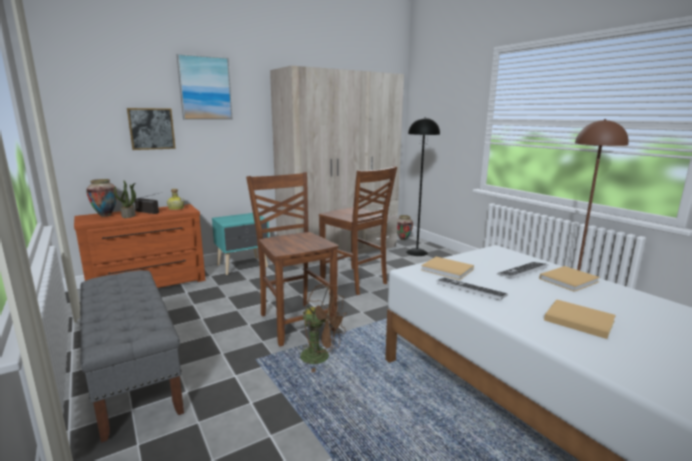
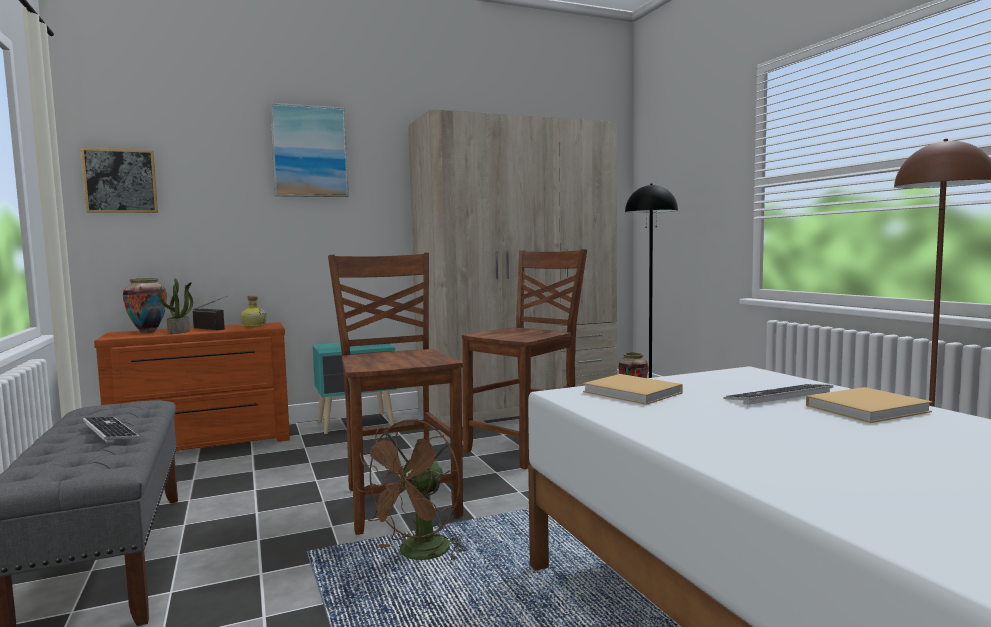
camera: 10 degrees right, 10 degrees down
picture [127,108,176,150] -> picture moved to [81,148,158,213]
brown fan [298,284,347,372] -> brown fan turned 90 degrees clockwise [356,419,467,562]
brown chair [319,166,397,295] -> brown chair turned 105 degrees counterclockwise [462,249,587,469]
keyboard [436,278,508,300] -> keyboard moved to [83,417,139,443]
beige book [544,299,616,339] -> none

